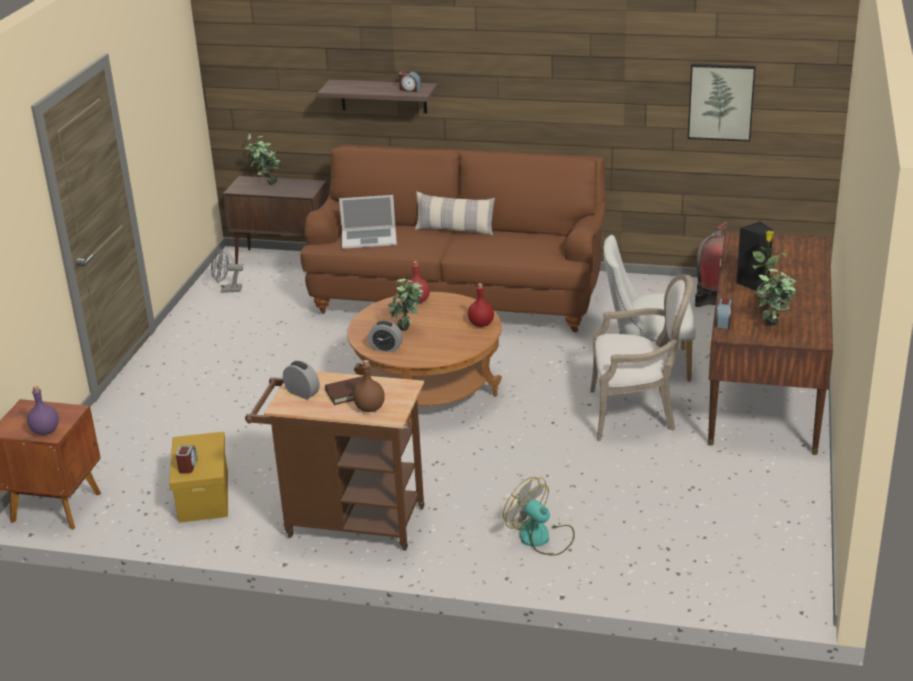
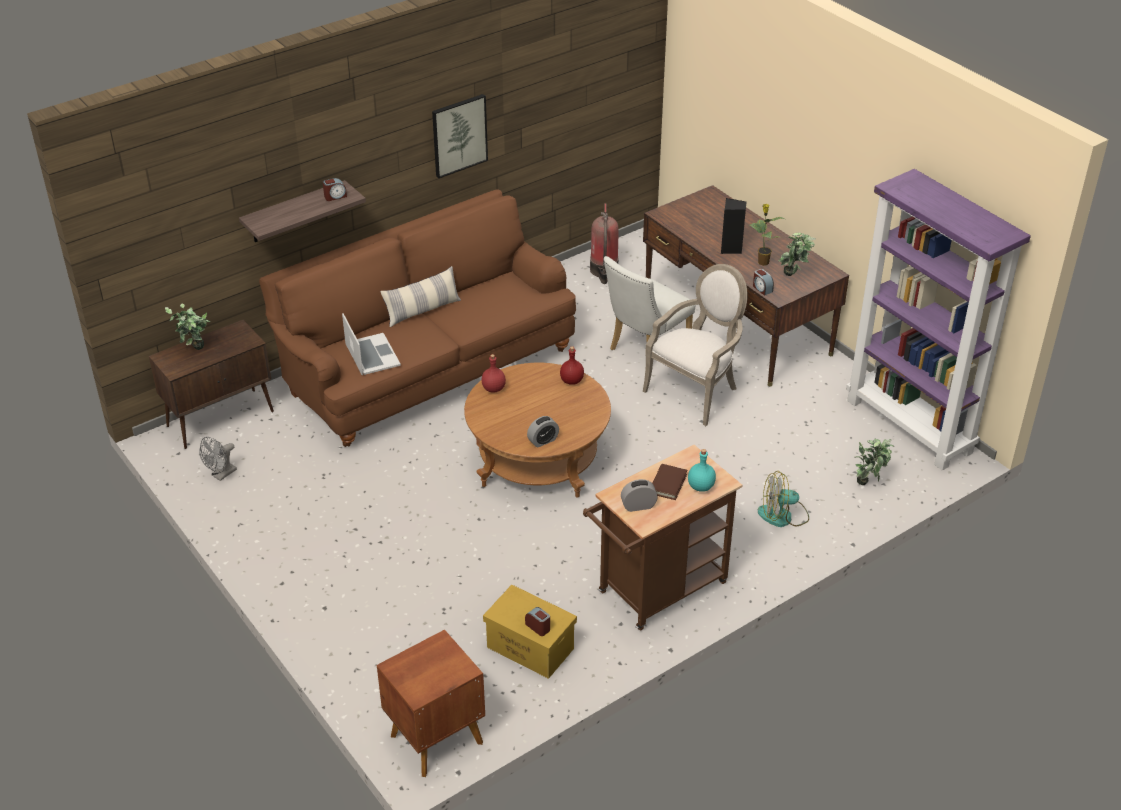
camera: 50 degrees left, 10 degrees up
purple bottle [27,386,59,435] -> none
laptop [339,195,397,249] -> laptop turned 60 degrees counterclockwise [342,313,401,375]
brown bottle [353,360,385,412] -> turquoise bottle [688,449,716,492]
potted plant [388,278,423,331] -> potted plant moved to [854,439,894,485]
picture [688,64,756,142] -> picture moved to [432,94,488,178]
none -> purple bookcase [846,169,1031,471]

